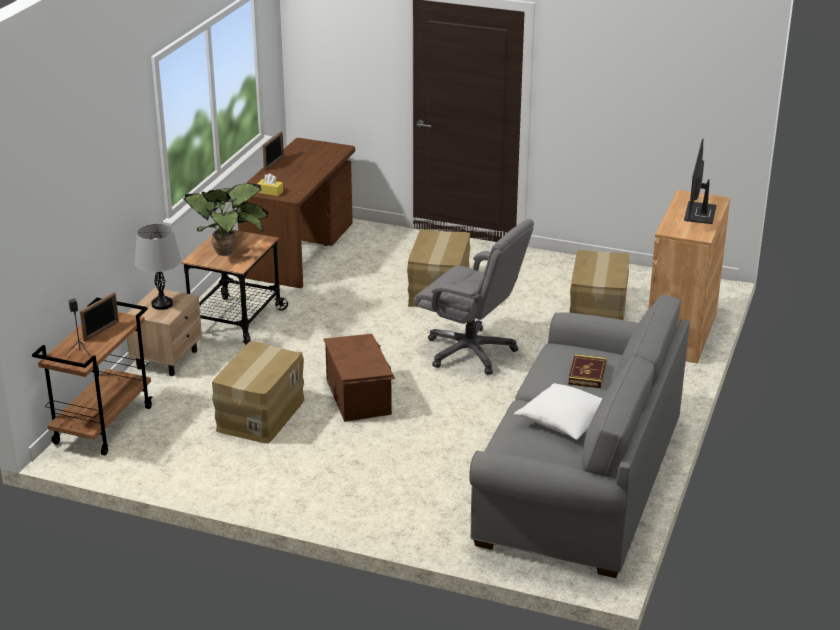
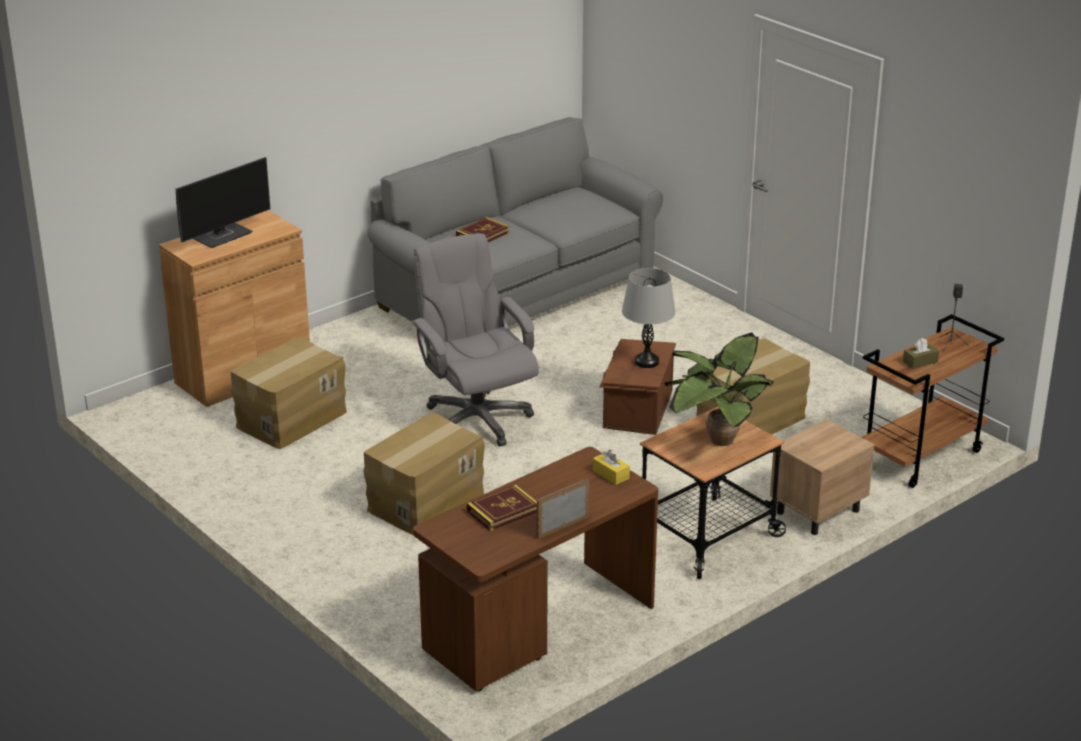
camera: 150 degrees left, 0 degrees up
picture frame [80,292,119,342] -> brown tissue box [903,338,939,369]
grey table lamp [135,224,181,310] -> grey table lamp moved to [622,268,676,368]
white pillow [514,383,603,440] -> none
none -> book [467,485,537,531]

